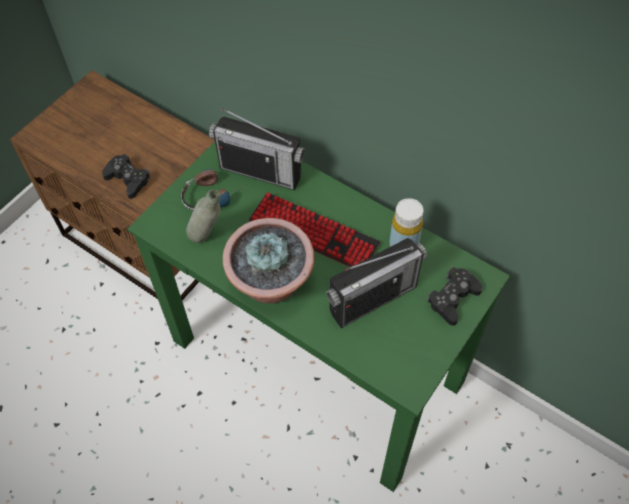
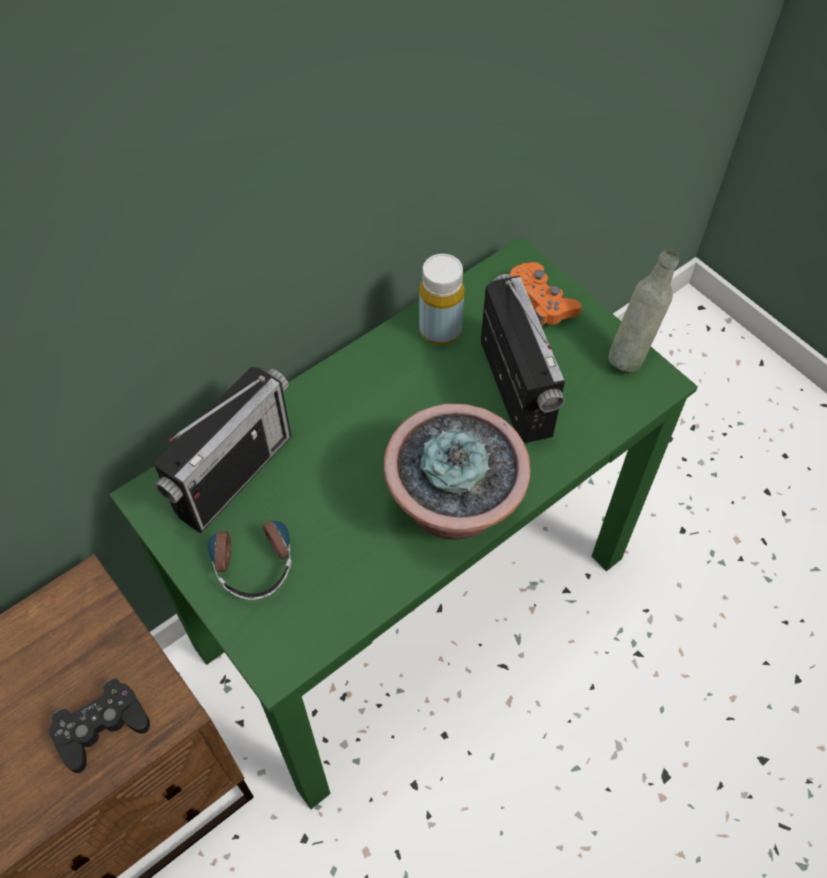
camera: 75 degrees left, 0 degrees up
grey bottle [186,189,221,243] -> grey bottle moved to [608,248,679,373]
keyboard [249,192,380,267] -> none
black game controller [427,267,482,326] -> orange game controller [510,262,581,326]

